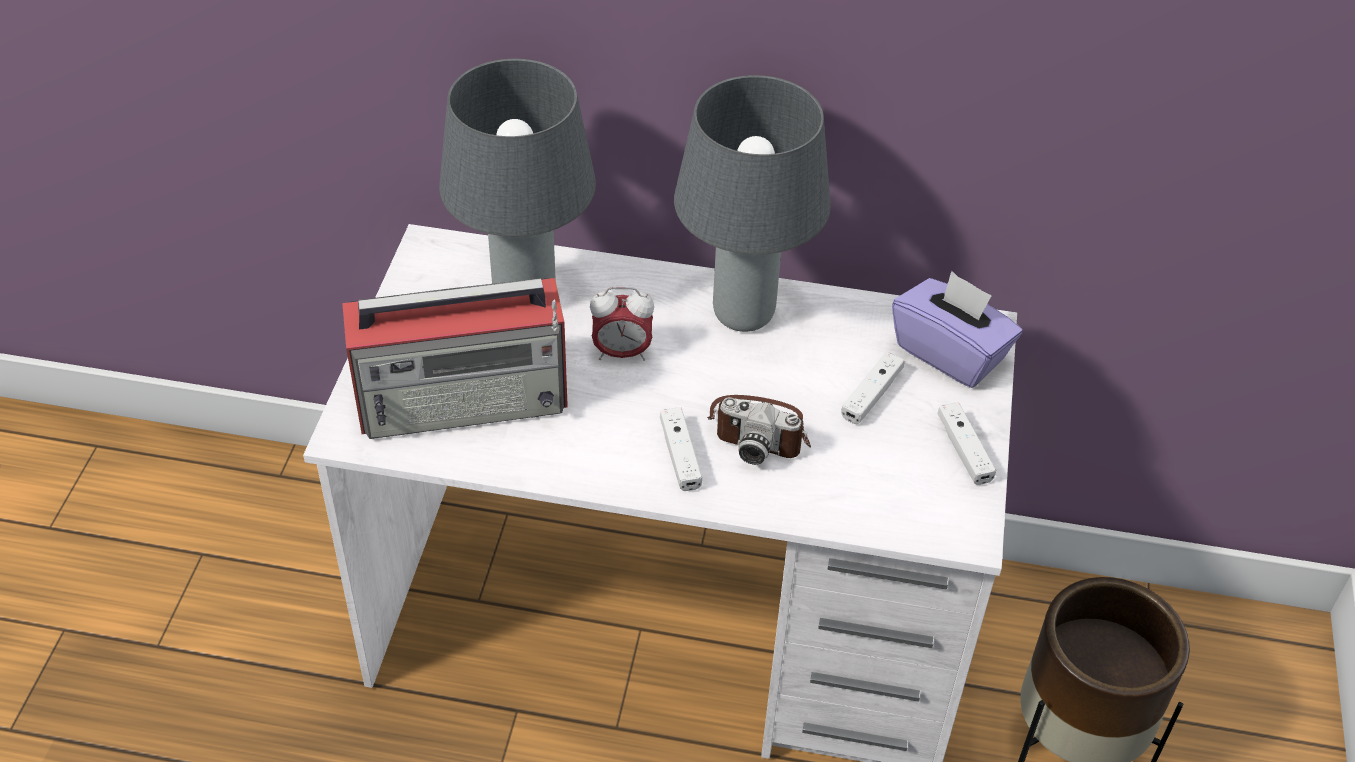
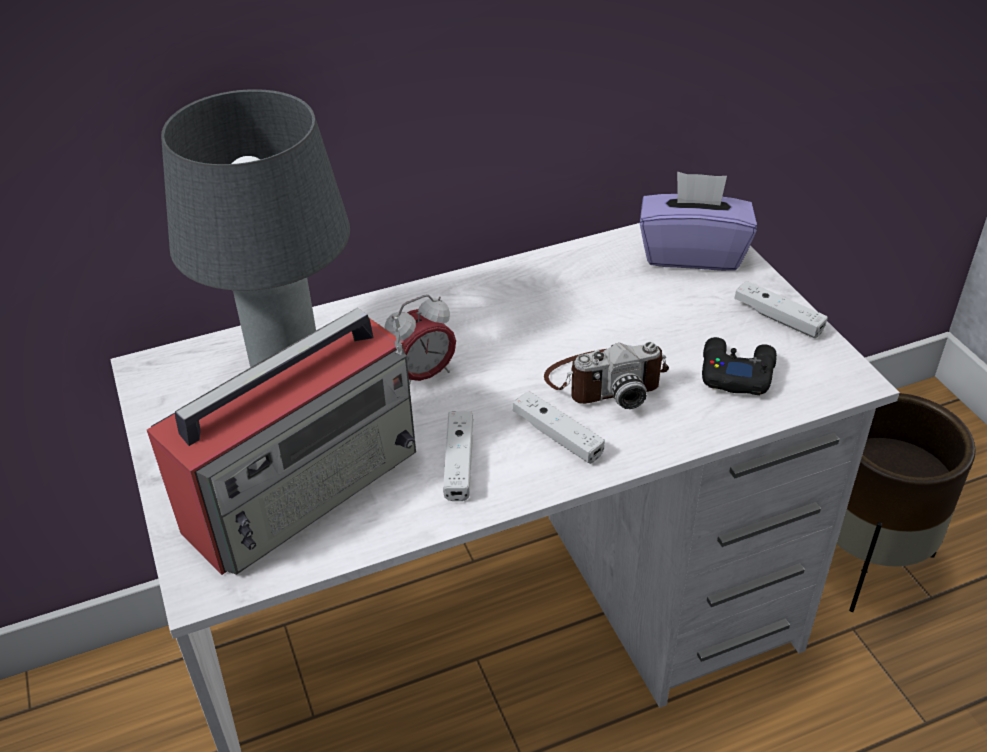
camera: 30 degrees left, 5 degrees down
grey table lamp [674,75,831,332] -> none
white game controller [841,352,904,424] -> white game controller moved to [443,411,473,501]
none -> black game controller [702,337,777,395]

